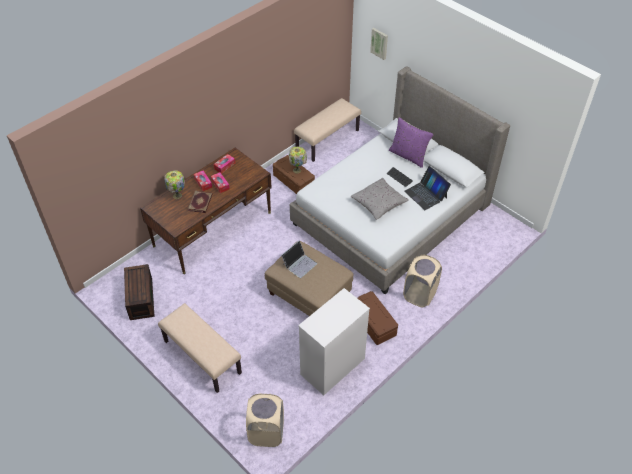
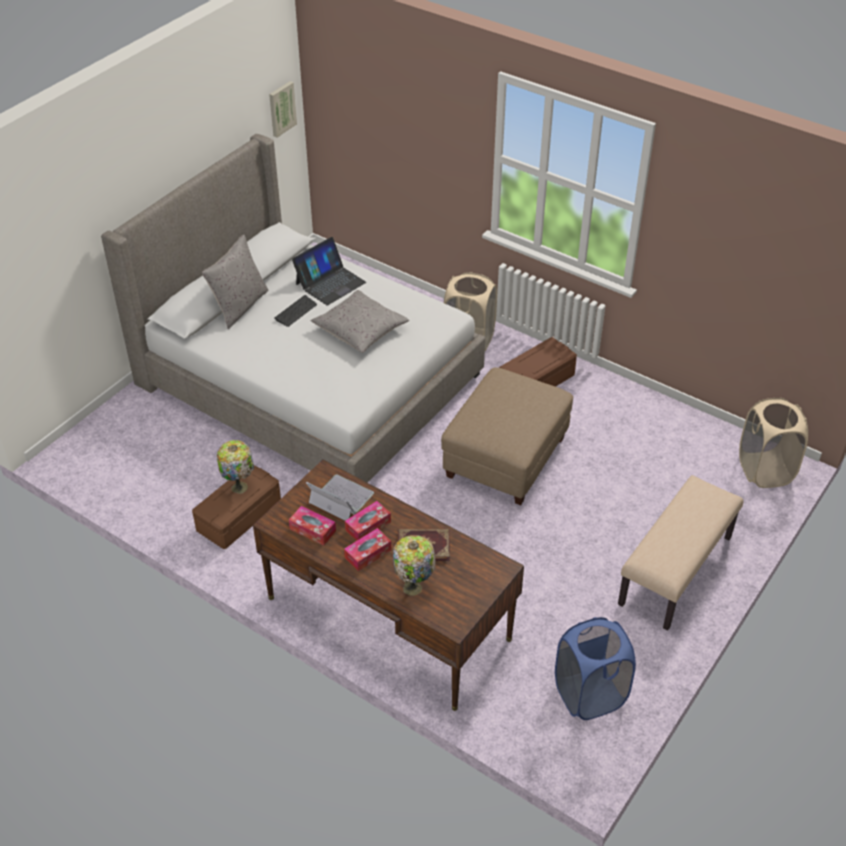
camera: 100 degrees left, 5 degrees down
brown storage box [124,264,155,320] -> blue laundry basket [555,617,636,720]
laptop [281,240,317,278] -> laptop moved to [306,474,374,520]
beige bench [294,98,361,162] -> none
white dresser [298,288,370,395] -> none
picture [370,28,388,60] -> picture moved to [269,81,297,138]
purple pillow [389,118,434,168] -> grey pillow [202,235,268,329]

